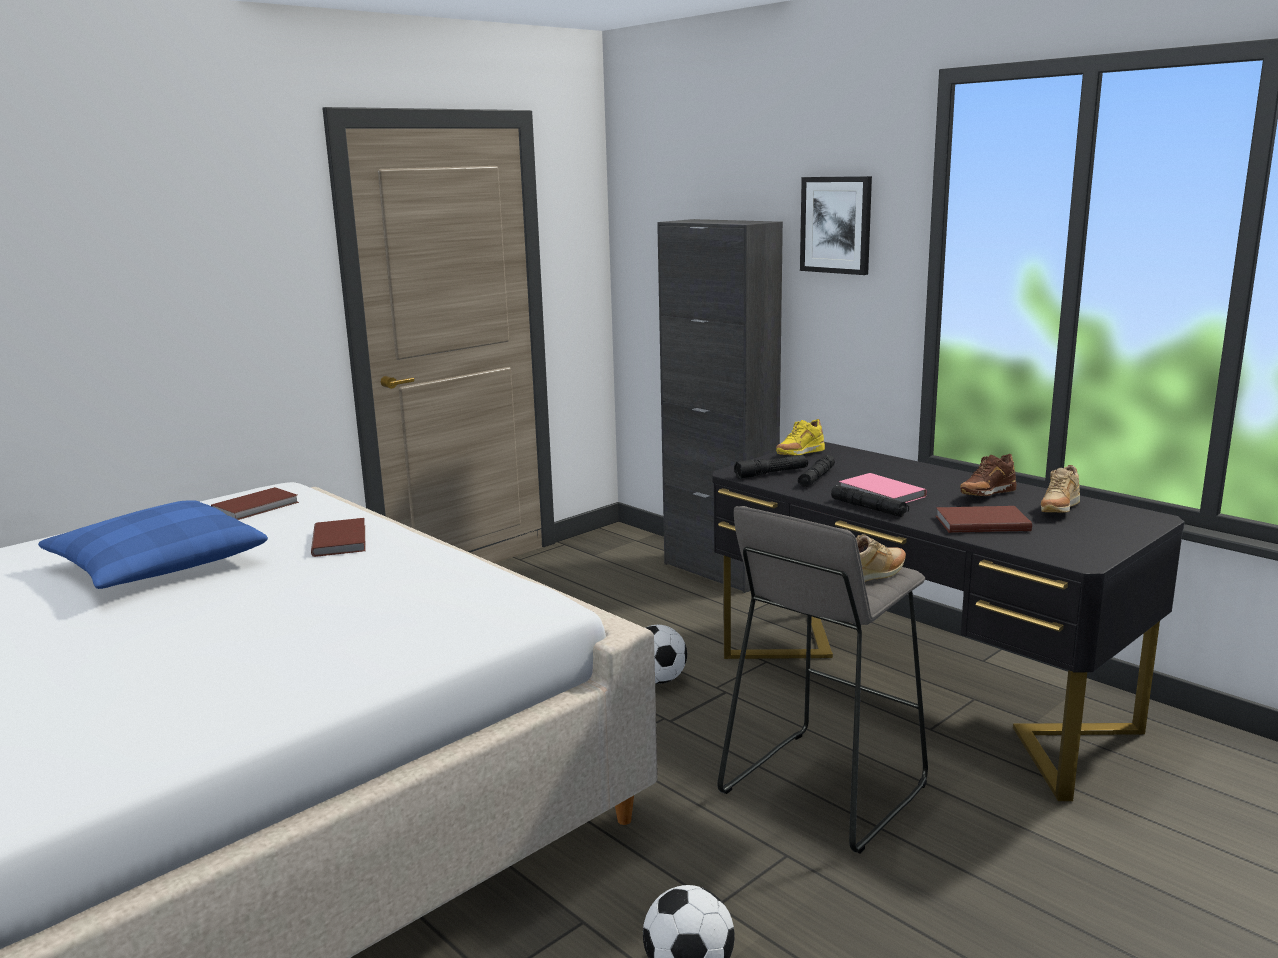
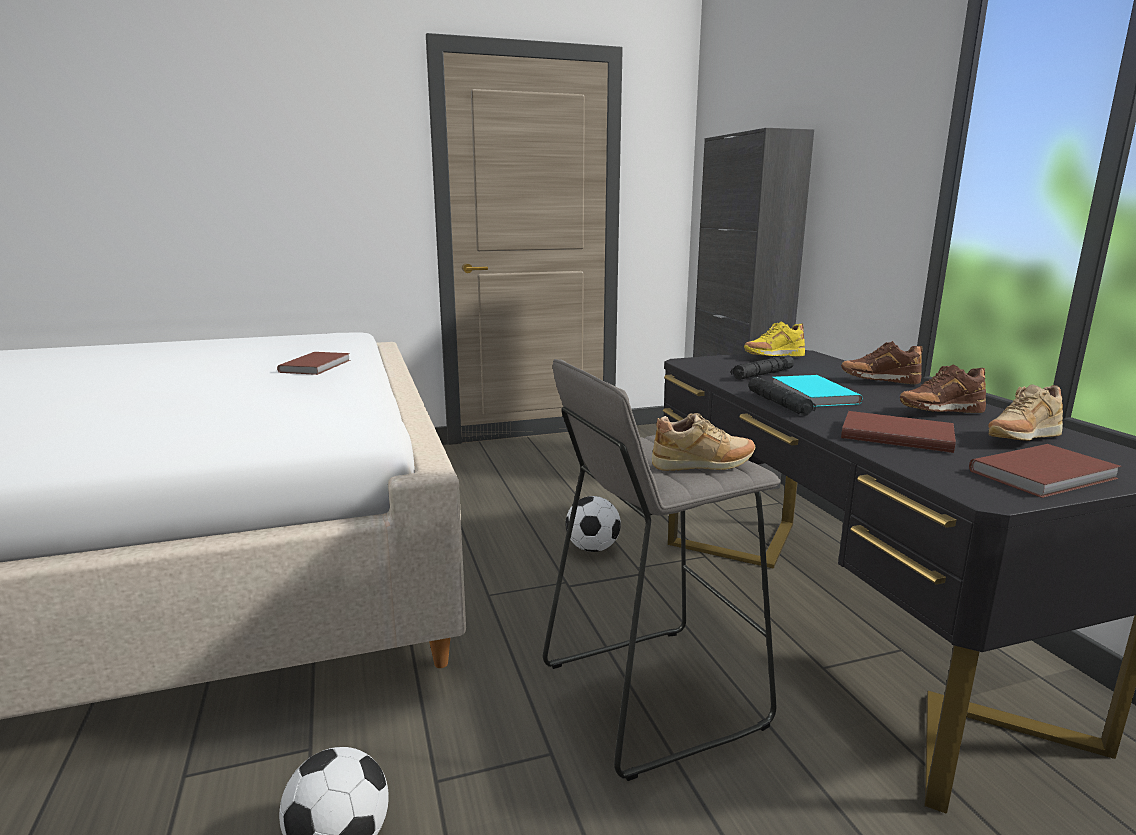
camera: 25 degrees right, 0 degrees up
blue pillow [38,500,268,589] -> none
brown book [211,487,299,520] -> brown book moved to [969,444,1121,498]
black flashlight [734,455,808,479] -> none
picture [800,176,872,275] -> none
pink book [839,473,927,503] -> turquoise book [773,375,862,407]
none -> brown shoe [841,341,922,384]

